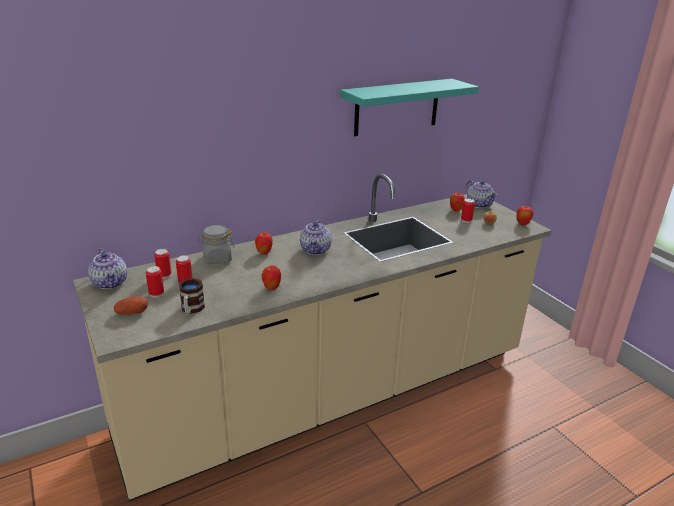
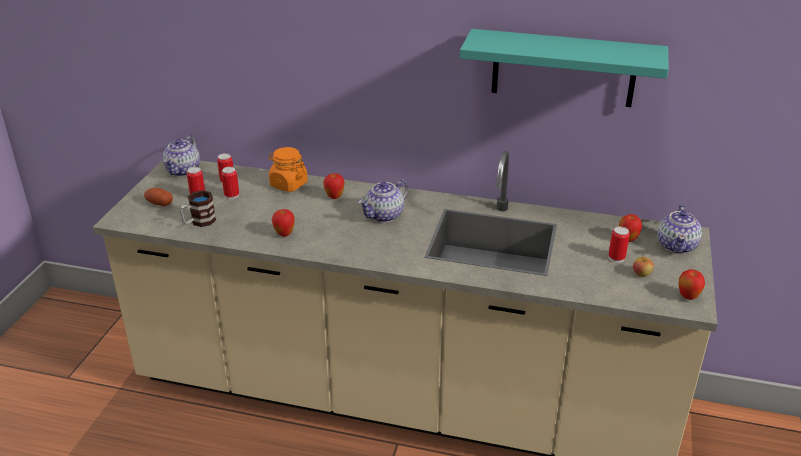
camera: 45 degrees right, 5 degrees up
grey jar [197,225,235,264] -> orange jar [269,147,308,192]

